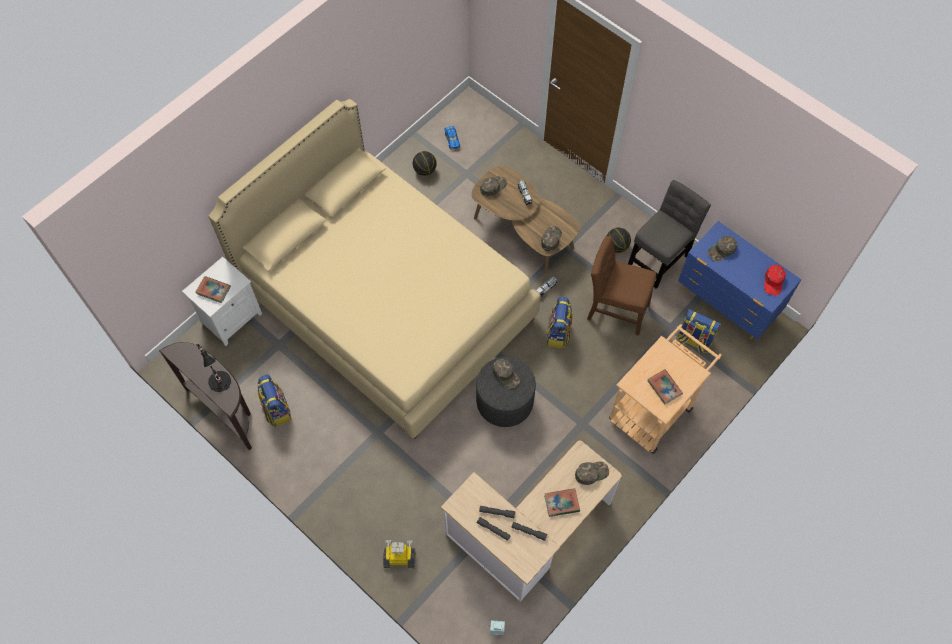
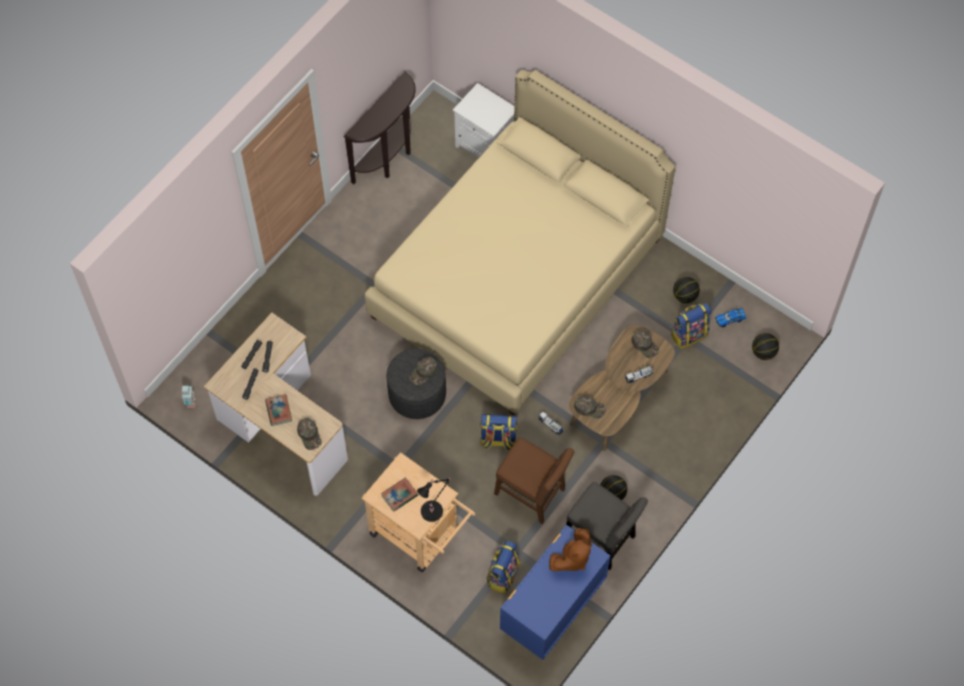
camera: 85 degrees right, 0 degrees up
book [195,276,231,303] -> none
black table lamp [195,344,231,392] -> black table lamp moved to [417,477,451,522]
backpack [257,374,291,427] -> backpack moved to [671,303,711,349]
toy robot [383,540,415,568] -> none
brown chair [587,236,656,336] -> brown chair turned 105 degrees clockwise [494,438,574,524]
green cap [707,236,737,261] -> brown plush toy [549,528,592,571]
red cap [764,265,786,295] -> none
none -> basketball [752,333,779,360]

